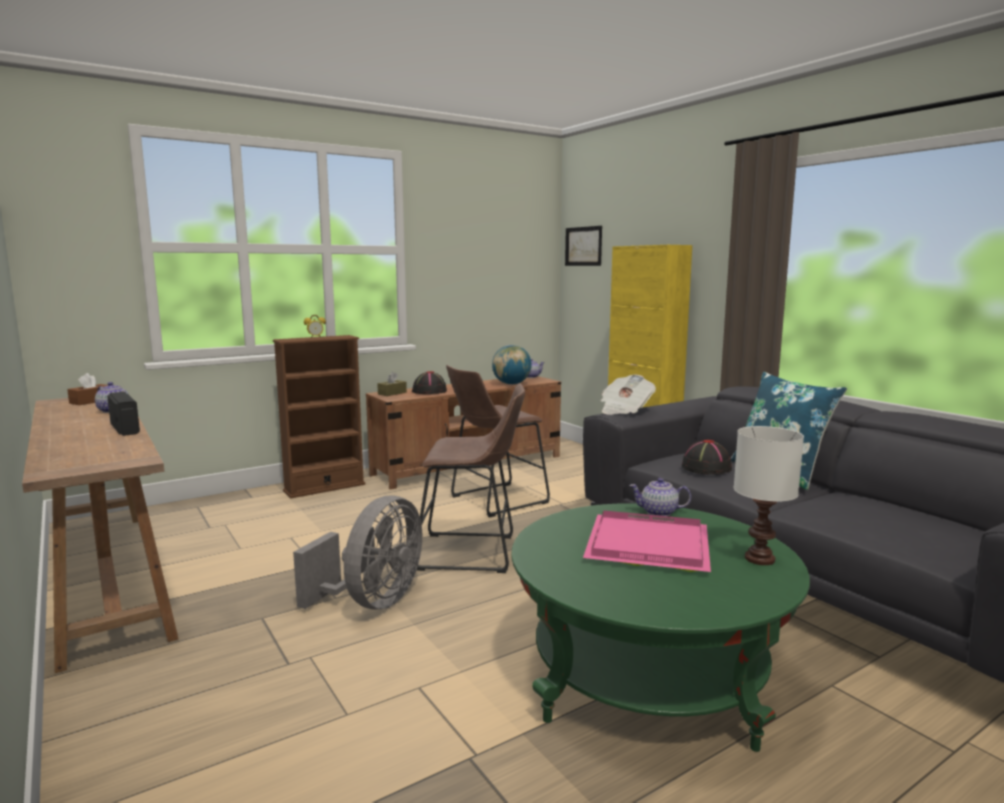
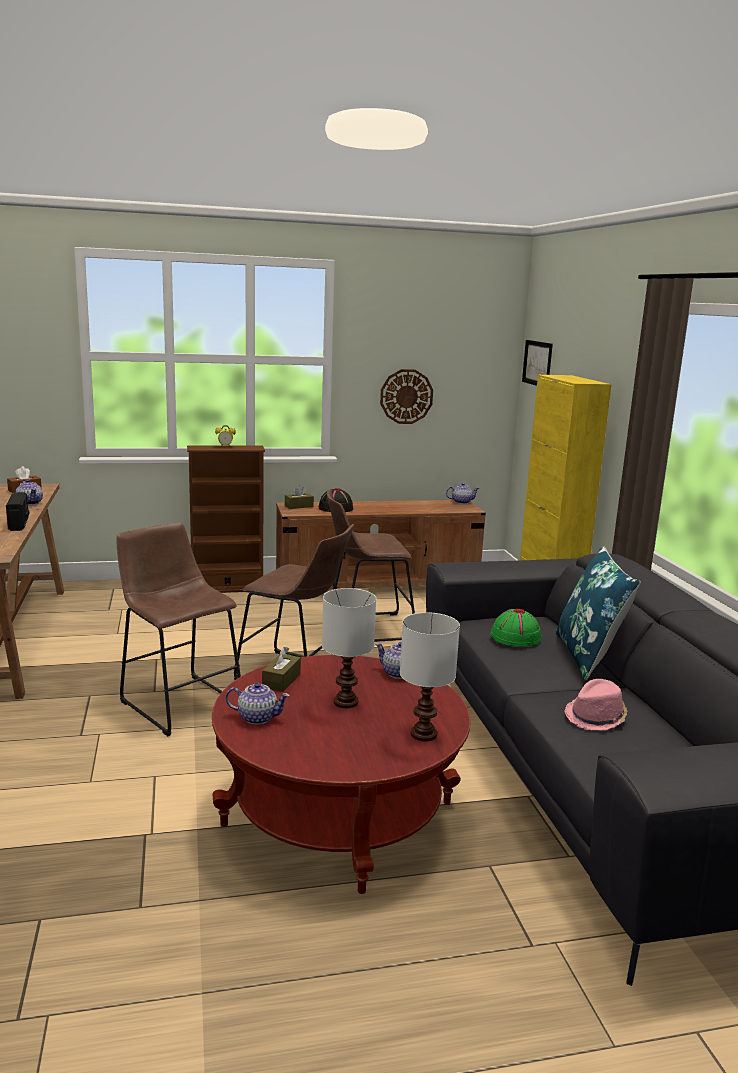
camera: 20 degrees right, 5 degrees up
grey fan [293,495,422,609] -> brown stool [117,522,241,737]
globe [492,345,532,385] -> none
green coffee table [511,503,810,752] -> red coffee table [212,655,471,894]
pink tray [583,510,711,572] -> white table lamp [322,588,376,708]
newspaper [600,374,656,415] -> none
black hat [681,440,732,475] -> green hat [490,608,541,647]
none -> teapot [226,682,290,725]
none -> brown tissue box [262,647,301,692]
none -> wall clock [380,369,433,424]
none -> pink hat [564,679,627,730]

